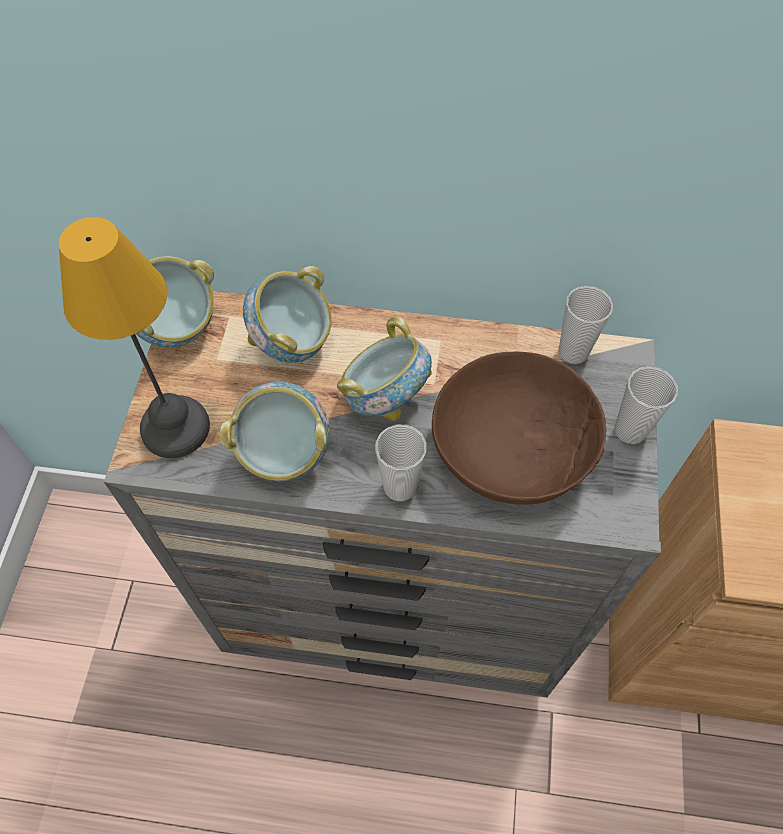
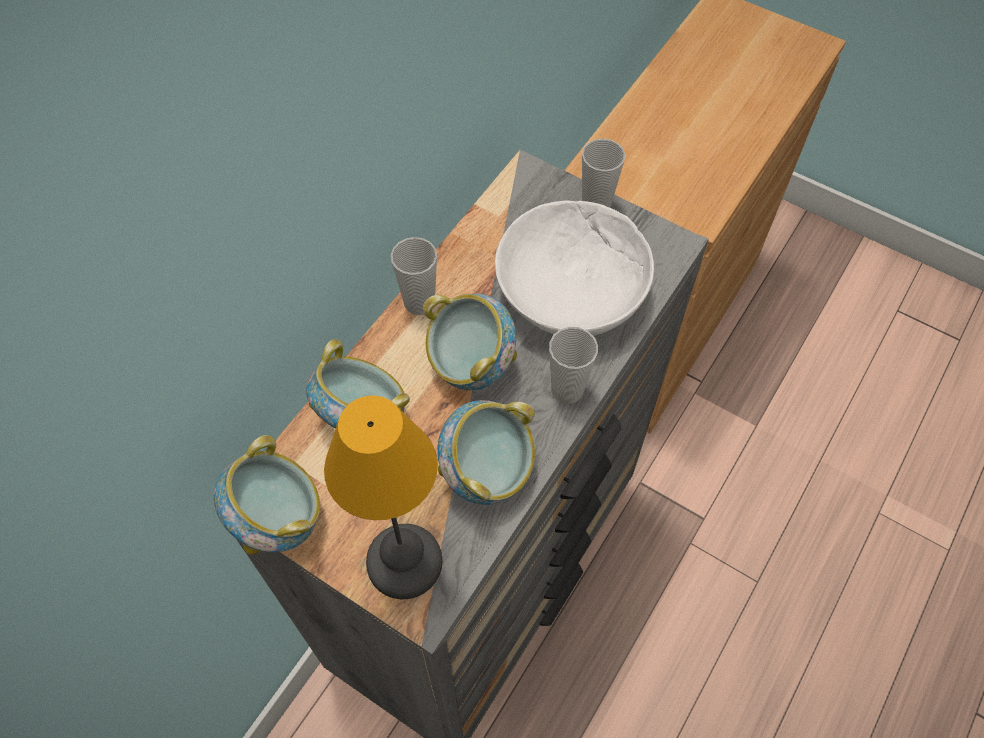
camera: 65 degrees left, 0 degrees up
brown bowl [432,352,606,505] -> white bowl [495,200,654,336]
cup [559,286,613,364] -> cup moved to [391,237,437,315]

